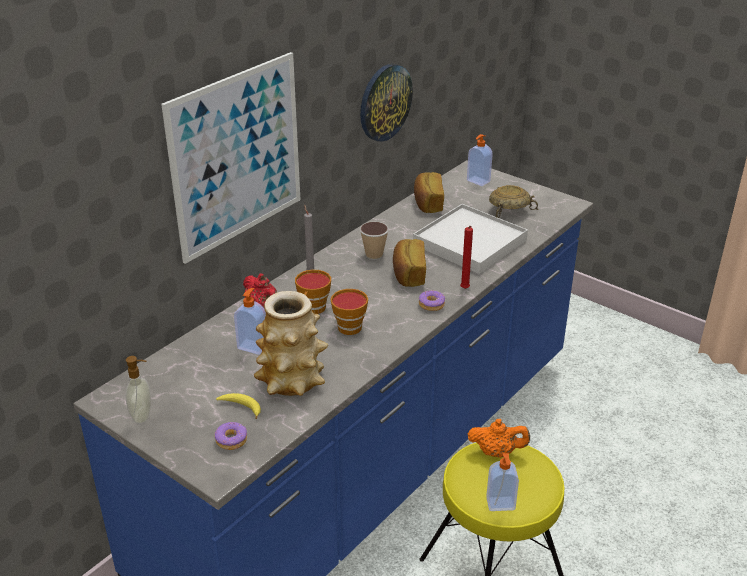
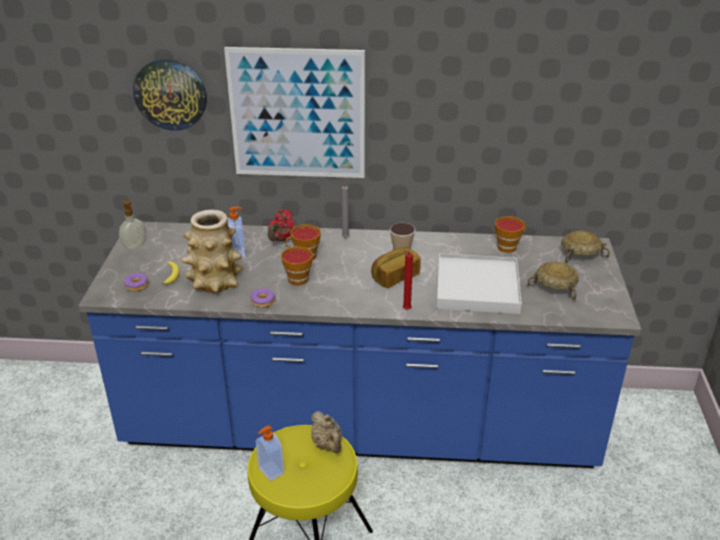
camera: 55 degrees right, 0 degrees up
wall clock [360,64,413,142] -> wall clock moved to [133,59,207,131]
bread [414,172,444,213] -> cup [495,216,526,253]
donut [419,290,445,311] -> donut moved to [250,288,275,308]
soap dispenser [467,134,493,186] -> beige bowl [561,231,610,263]
orange teapot [467,419,530,458] -> beige teapot [311,411,342,454]

